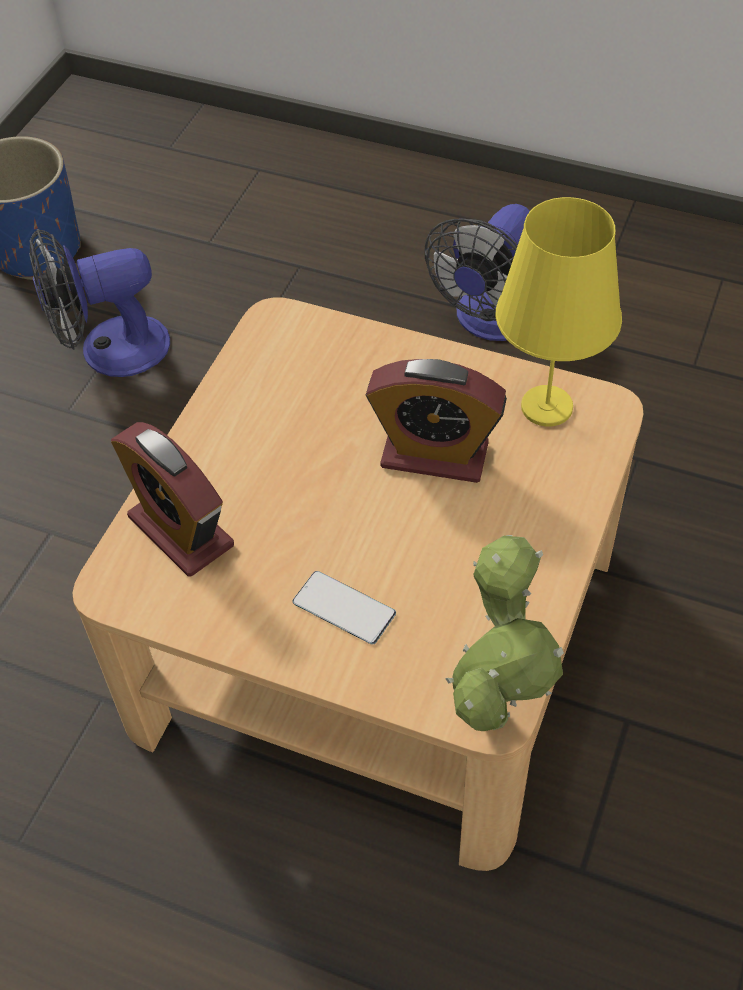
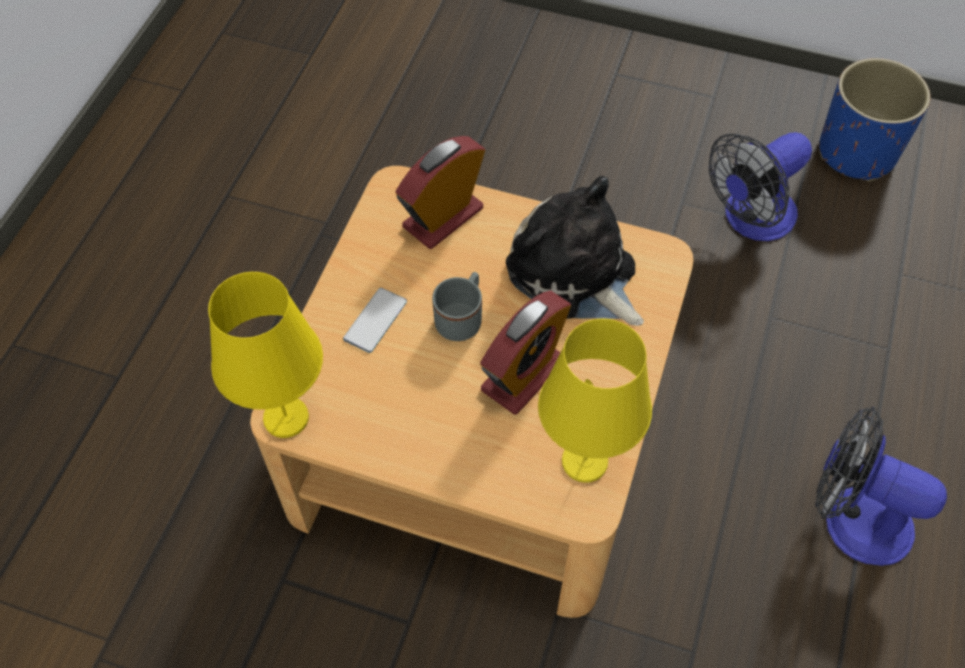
camera: 85 degrees right, 5 degrees up
fan [29,228,170,377] -> fan turned 105 degrees counterclockwise [709,132,812,241]
alarm clock [366,359,507,483] -> alarm clock turned 150 degrees counterclockwise [480,290,571,415]
potted plant [445,535,564,731] -> yellow table lamp [208,272,323,438]
none -> grey mug [432,272,482,341]
none -> plush toy [506,176,644,326]

